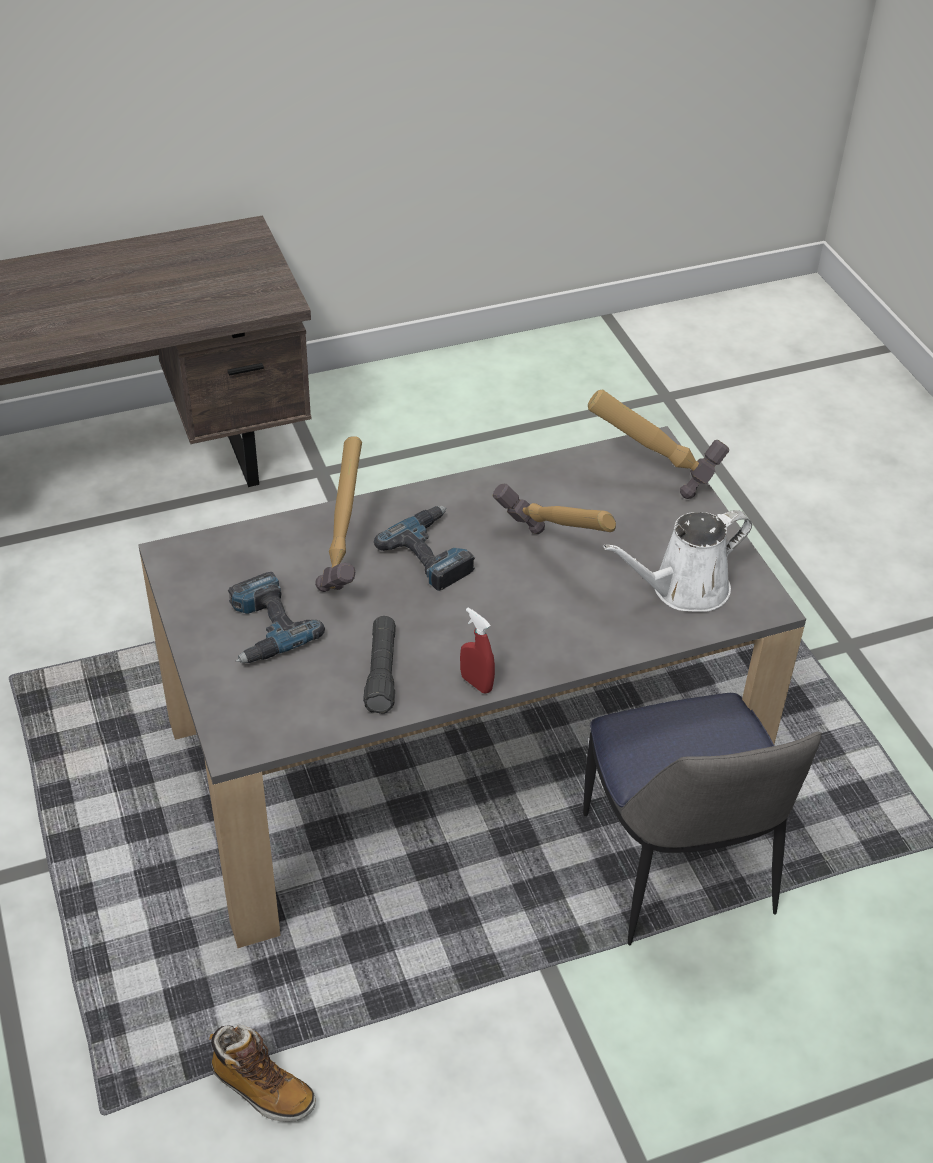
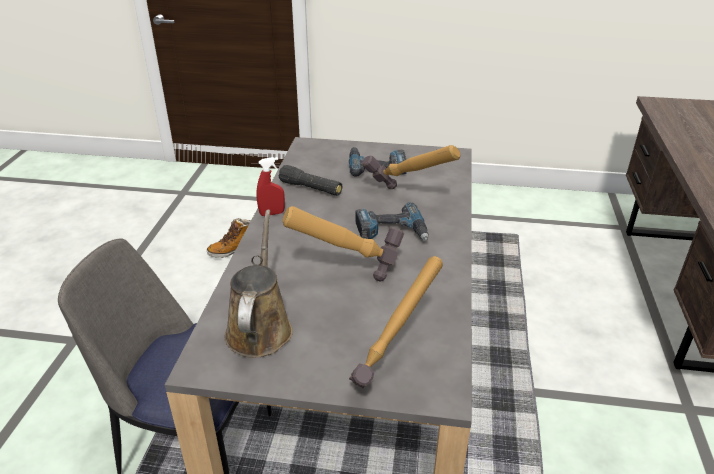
camera: 120 degrees right, 10 degrees down
white watering can [603,510,752,612] -> brown watering can [225,210,293,358]

